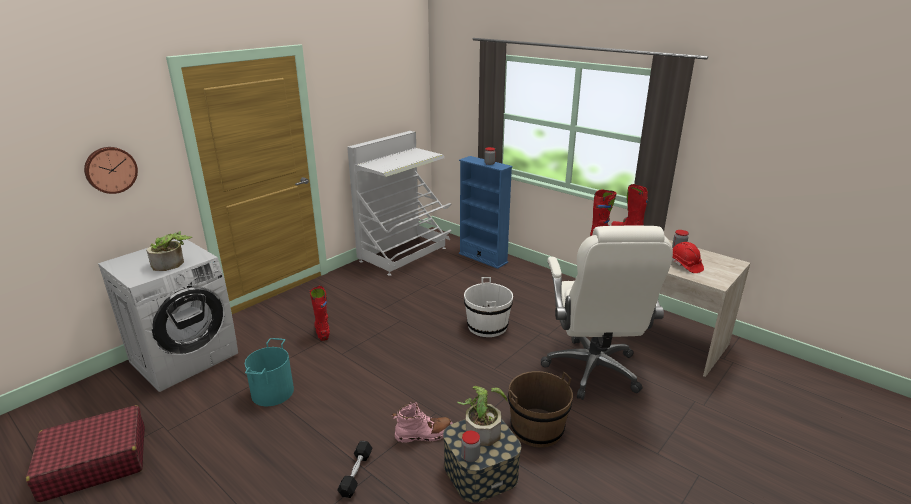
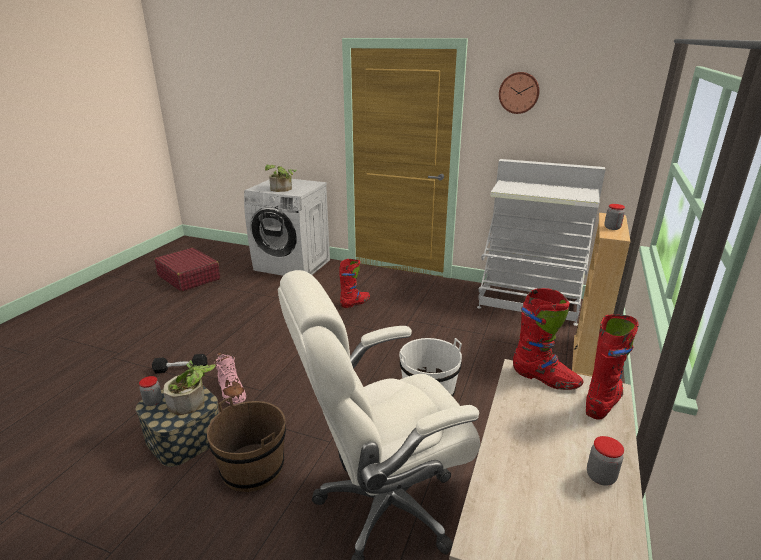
camera: 70 degrees right, 0 degrees up
wall clock [84,147,138,194] -> wall clock moved to [499,72,540,114]
turquoise bucket [245,338,294,406] -> none
blue bookcase [459,156,513,269] -> beige bookcase [572,213,631,377]
red hard hat [672,242,704,273] -> none

